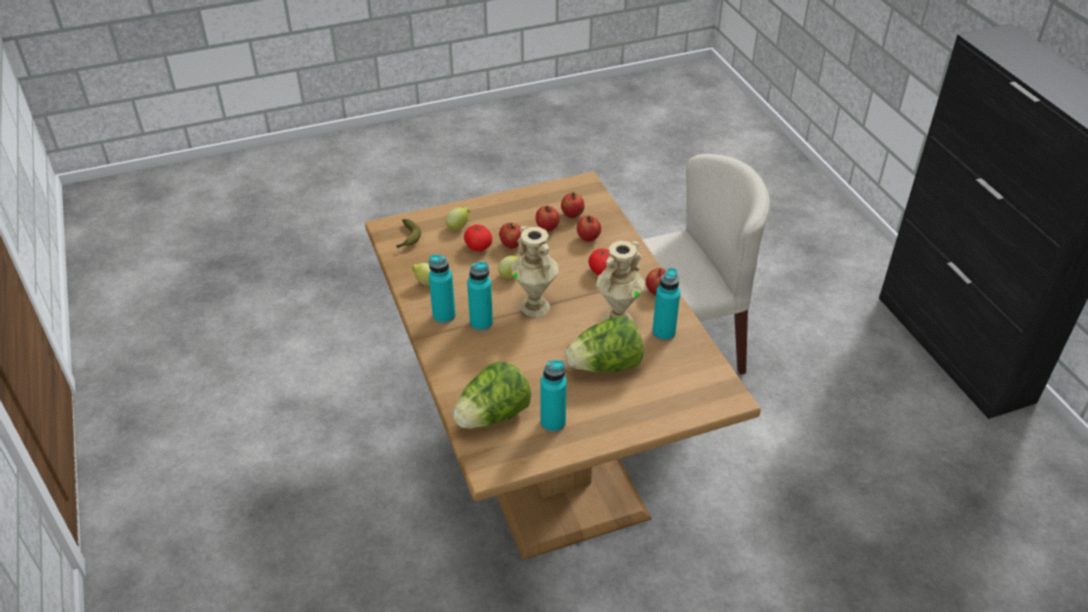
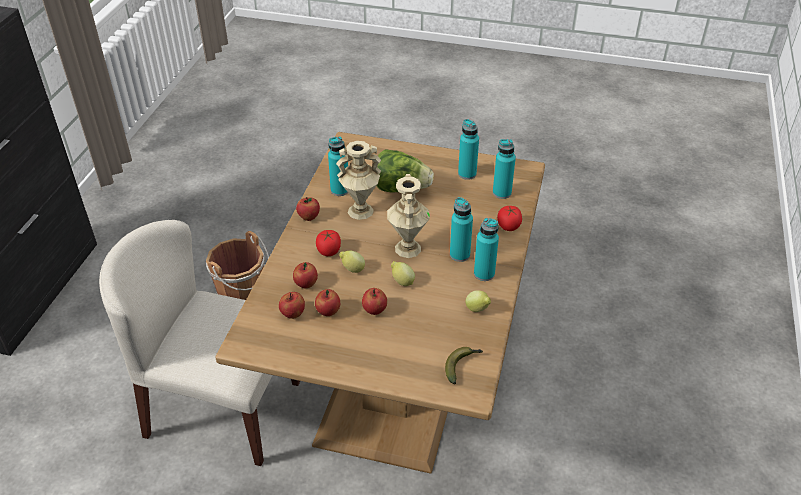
camera: 145 degrees left, 0 degrees up
lemon [445,207,470,230] -> lemon moved to [339,251,365,273]
lettuce [453,361,531,429] -> turquoise bottle [493,139,516,199]
tomato [464,225,492,251] -> tomato moved to [497,206,522,231]
none -> brown bucket [206,231,269,300]

